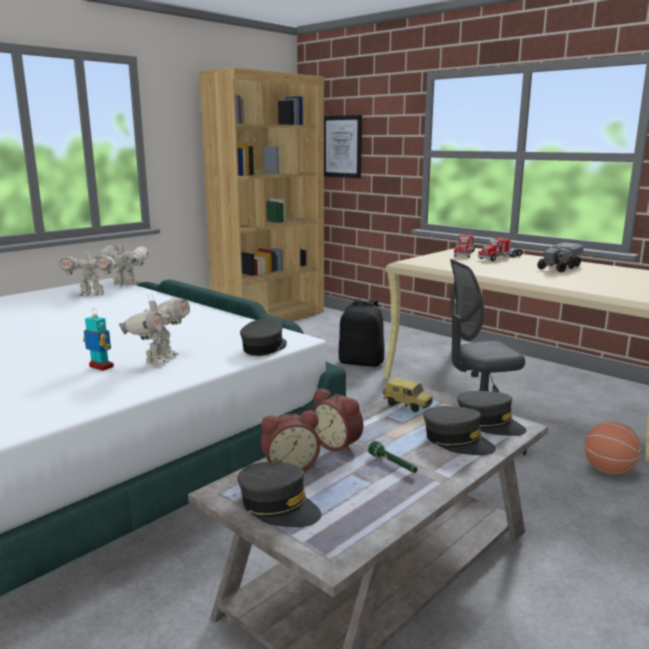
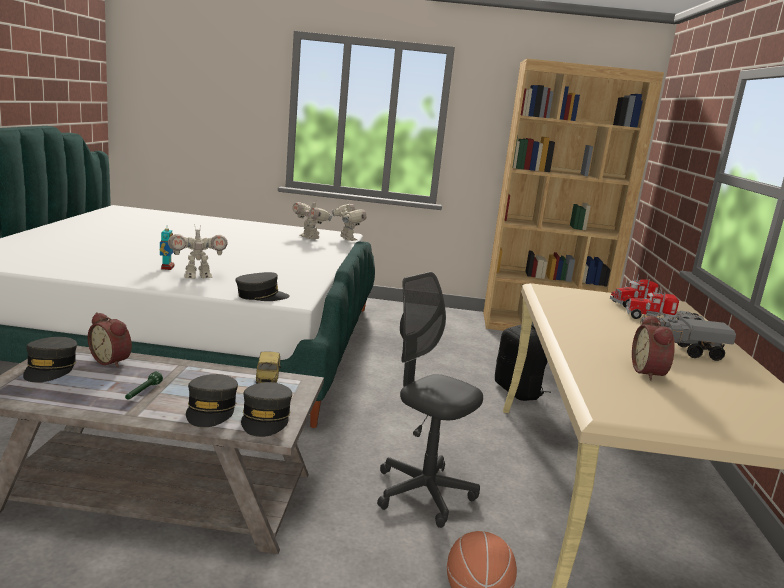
camera: 50 degrees right, 0 degrees up
alarm clock [311,388,363,454] -> alarm clock moved to [632,315,675,380]
picture [324,115,362,178] -> none

